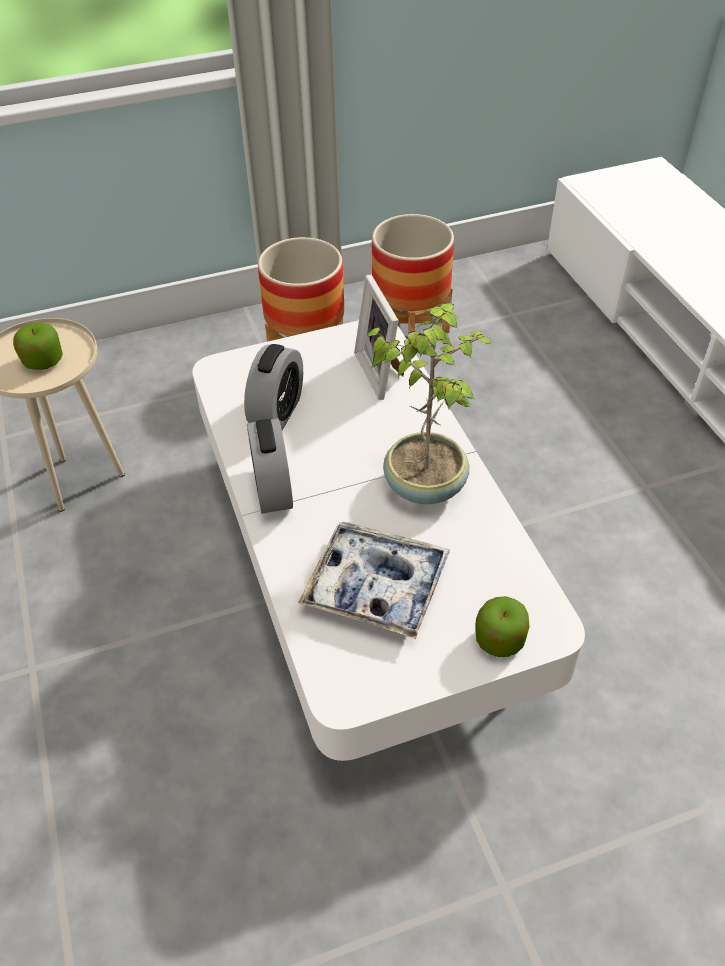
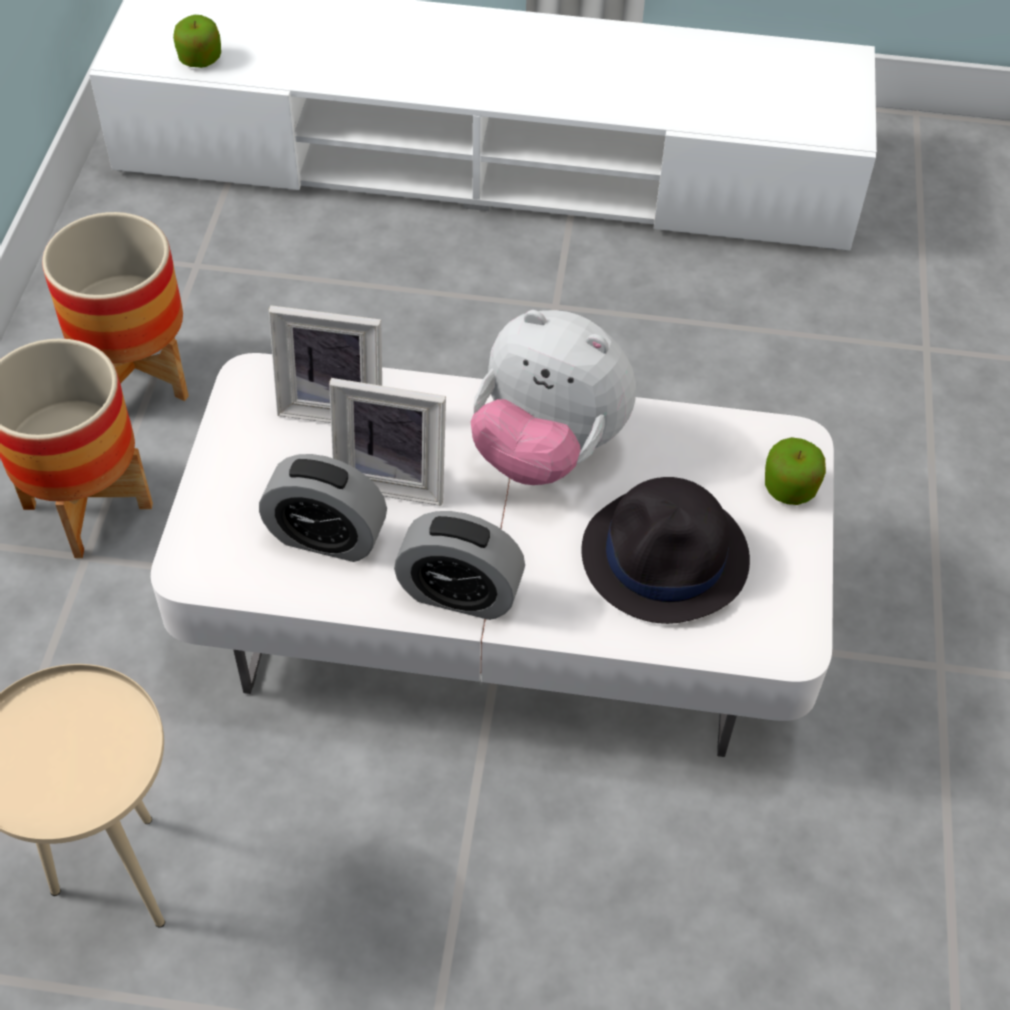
camera: 65 degrees left, 5 degrees up
apple [13,323,63,370] -> apple moved to [173,15,221,68]
alarm clock [244,344,303,431] -> alarm clock turned 150 degrees clockwise [259,454,387,562]
tray [298,522,450,639] -> black hat [581,477,750,624]
potted plant [366,302,492,504] -> plush toy [470,310,636,485]
none -> picture frame [329,378,446,506]

